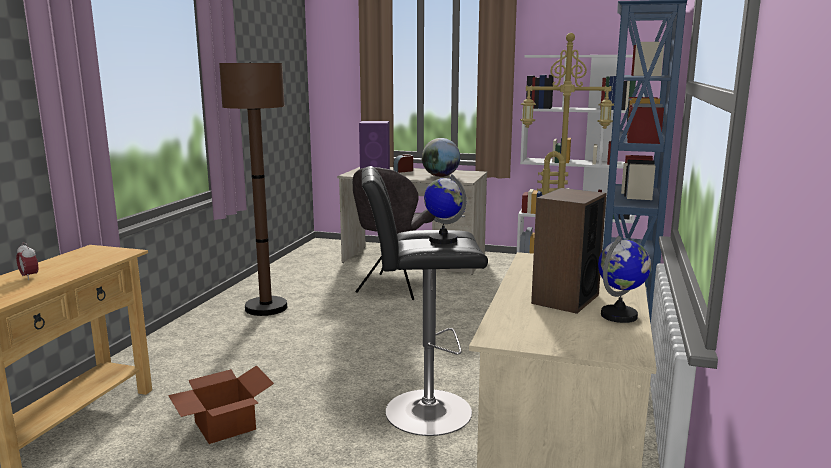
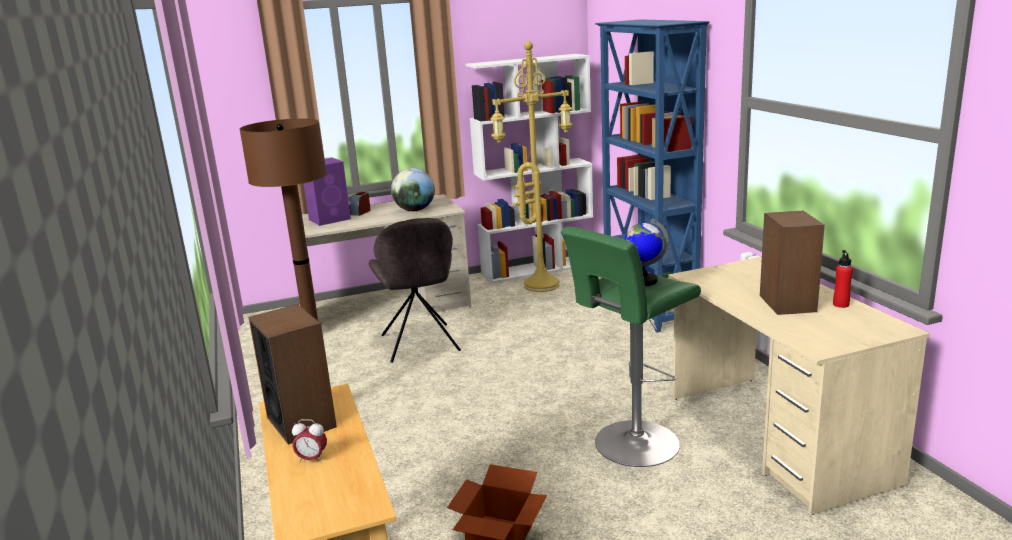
camera: 35 degrees left, 5 degrees up
black stool [362,166,488,436] -> green stool [561,226,701,467]
globe [598,236,651,323] -> red bottle [833,250,853,308]
none -> speaker [248,304,337,445]

